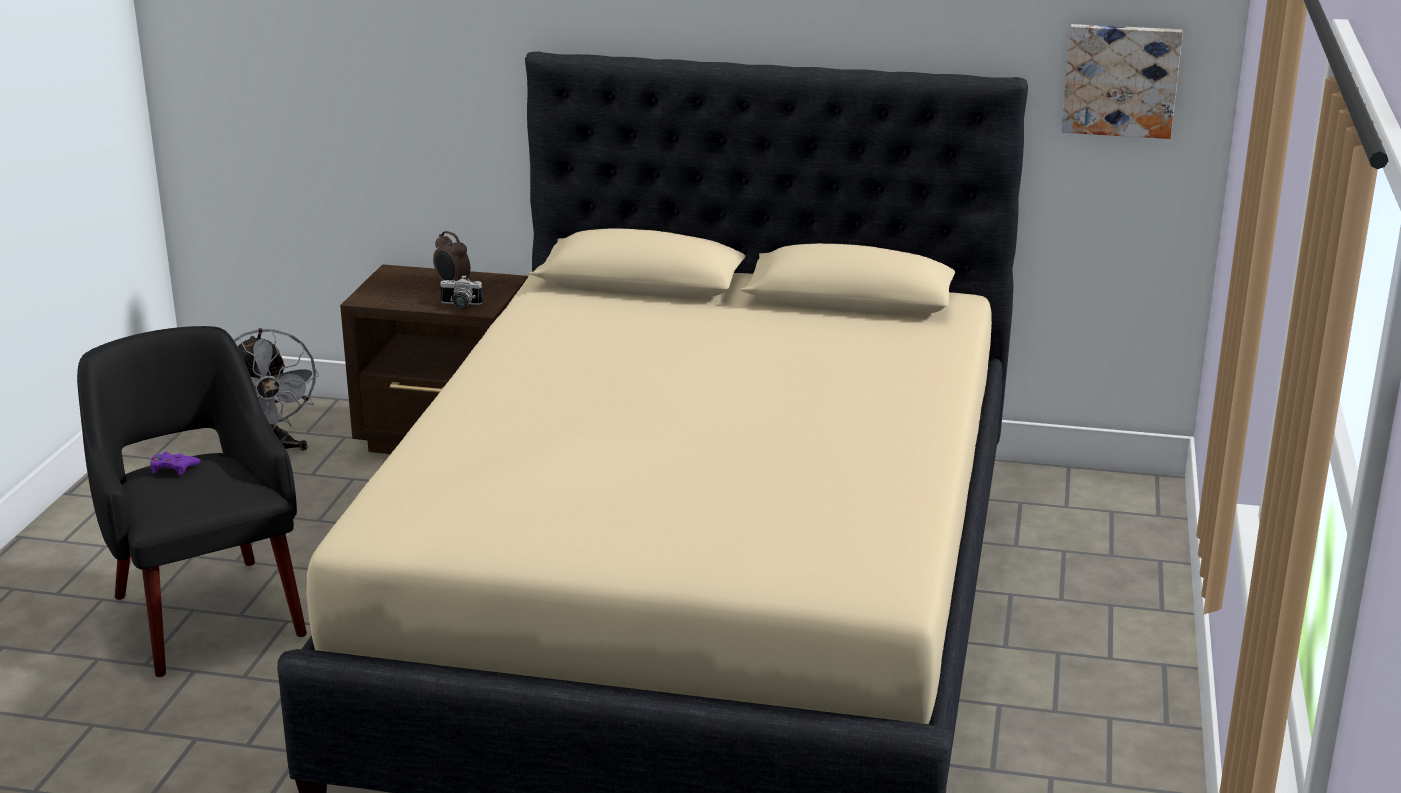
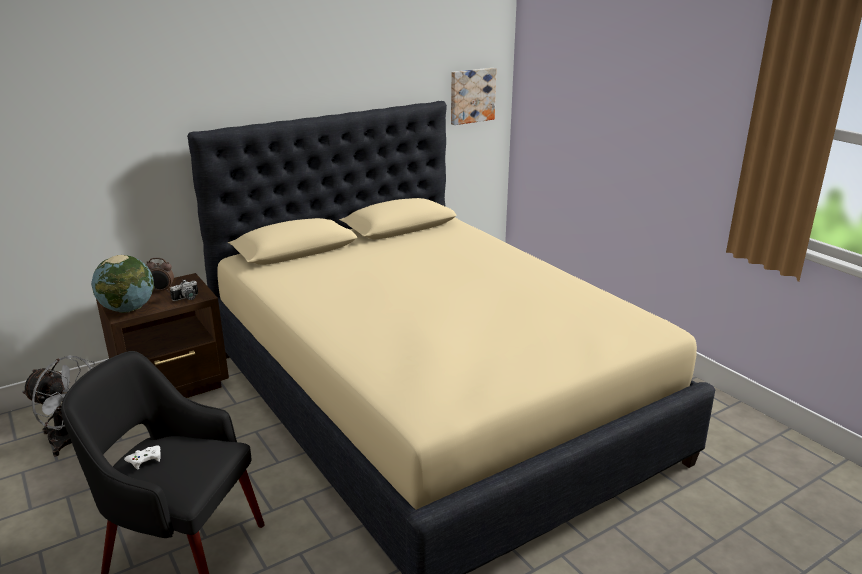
camera: 45 degrees left, 0 degrees up
purple game controller [150,451,201,475] -> white game controller [124,445,161,470]
none -> globe [91,255,154,313]

